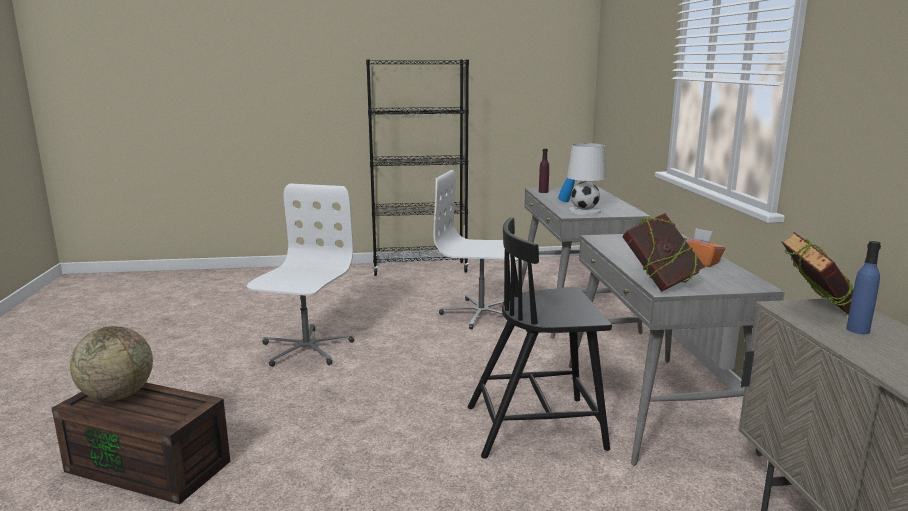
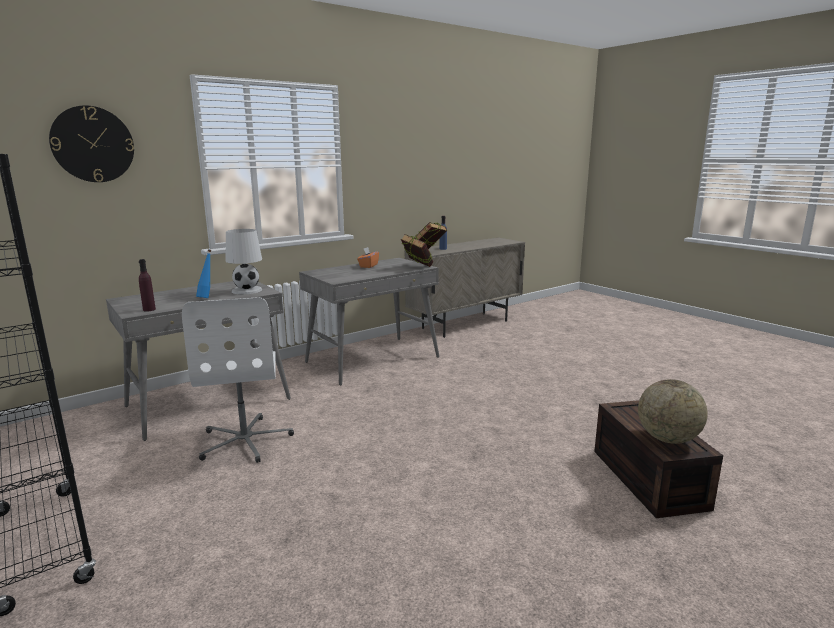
camera: 120 degrees left, 0 degrees up
white office chair [247,183,354,367] -> none
black chair [468,217,612,459] -> none
none -> wall clock [49,105,134,182]

